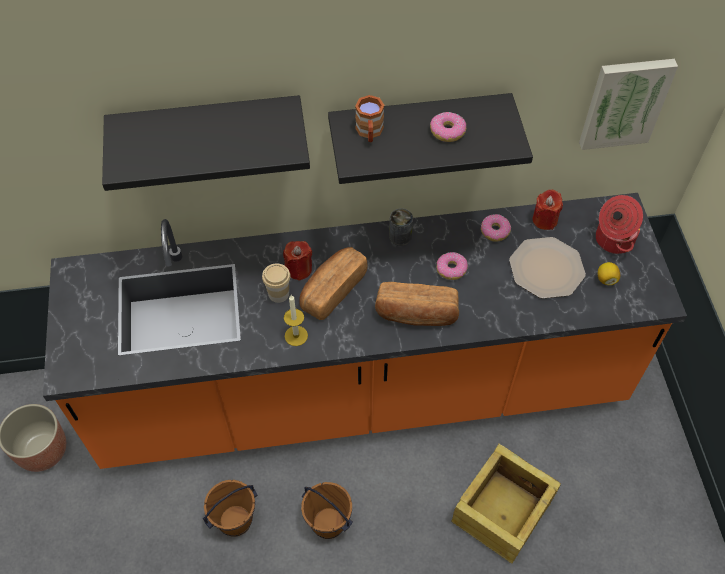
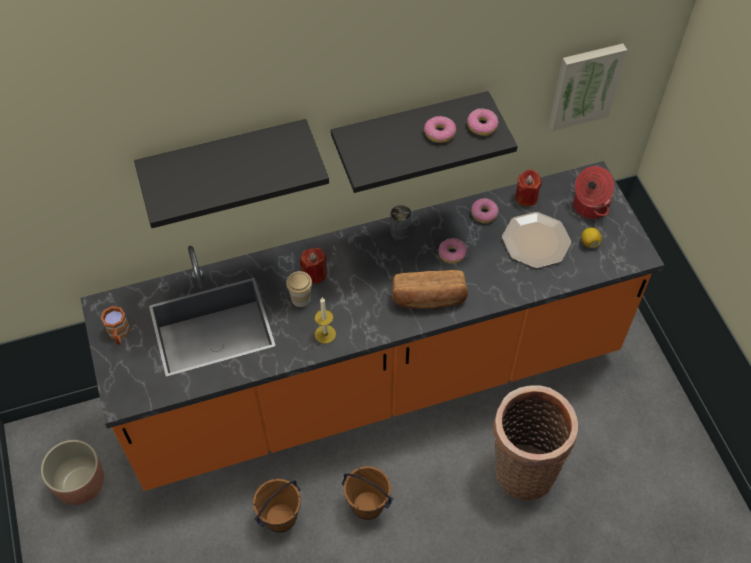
camera: 10 degrees left, 0 degrees up
bread [299,247,368,320] -> none
brown mug [355,95,384,142] -> brown mug moved to [101,306,131,345]
crate [451,443,561,563] -> basket [493,385,578,501]
none -> donut [467,109,499,136]

